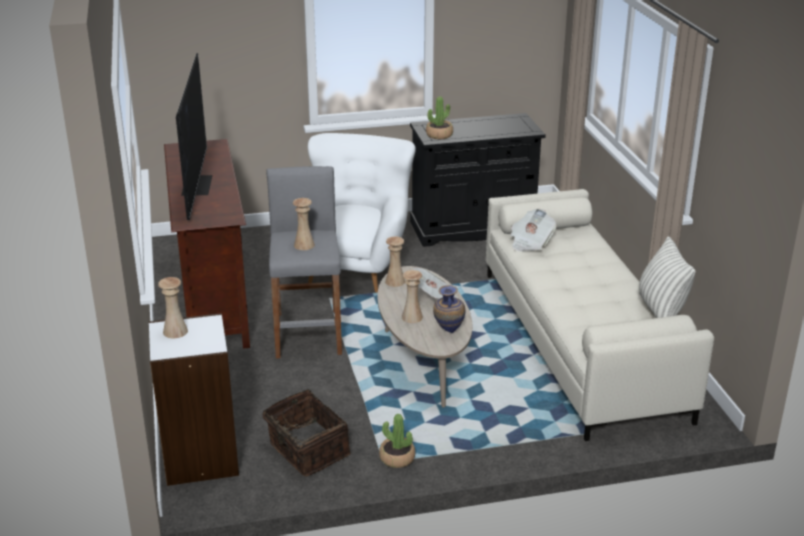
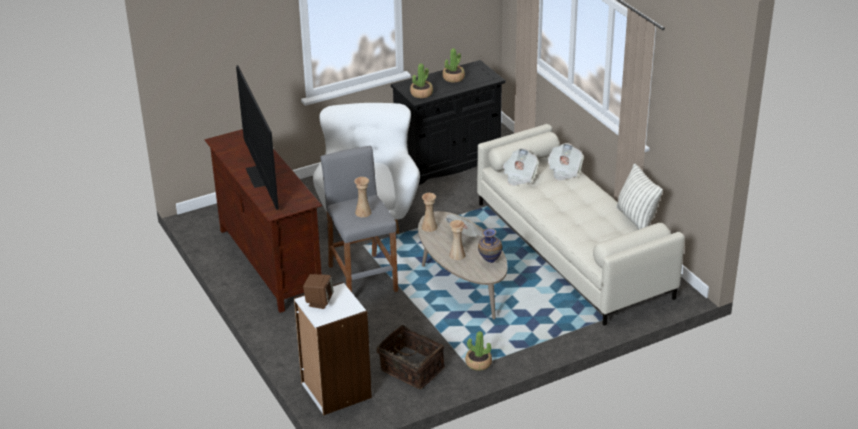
camera: 15 degrees left, 5 degrees up
beige vase [158,277,188,338] -> brown speaker [303,274,334,309]
none -> potted plant [442,48,465,83]
none -> newspaper [547,143,584,181]

